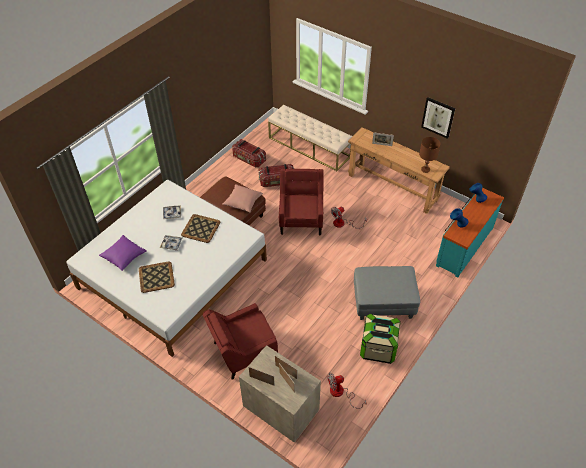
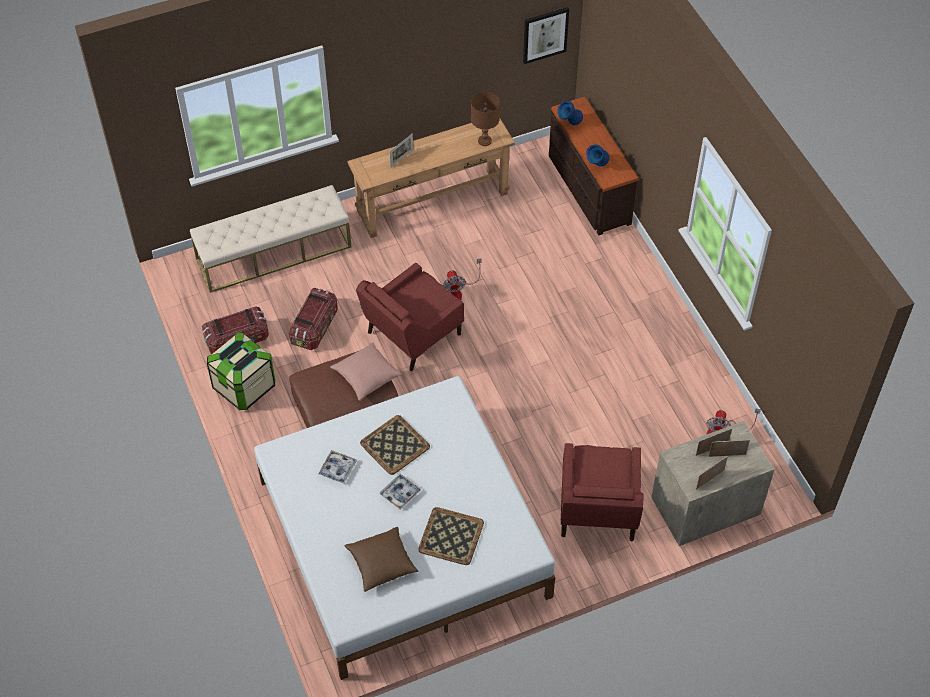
camera: 60 degrees left, 5 degrees up
purple pillow [99,235,147,271] -> brown pillow [345,527,419,592]
red armchair [279,169,324,235] -> red armchair turned 75 degrees counterclockwise [356,263,464,371]
grey ottoman [354,266,420,320] -> none
storage box [360,313,401,364] -> storage box moved to [207,333,275,410]
picture [421,97,455,139] -> picture moved to [523,7,569,64]
turquoise dresser [436,188,504,277] -> brown dresser [549,97,638,235]

